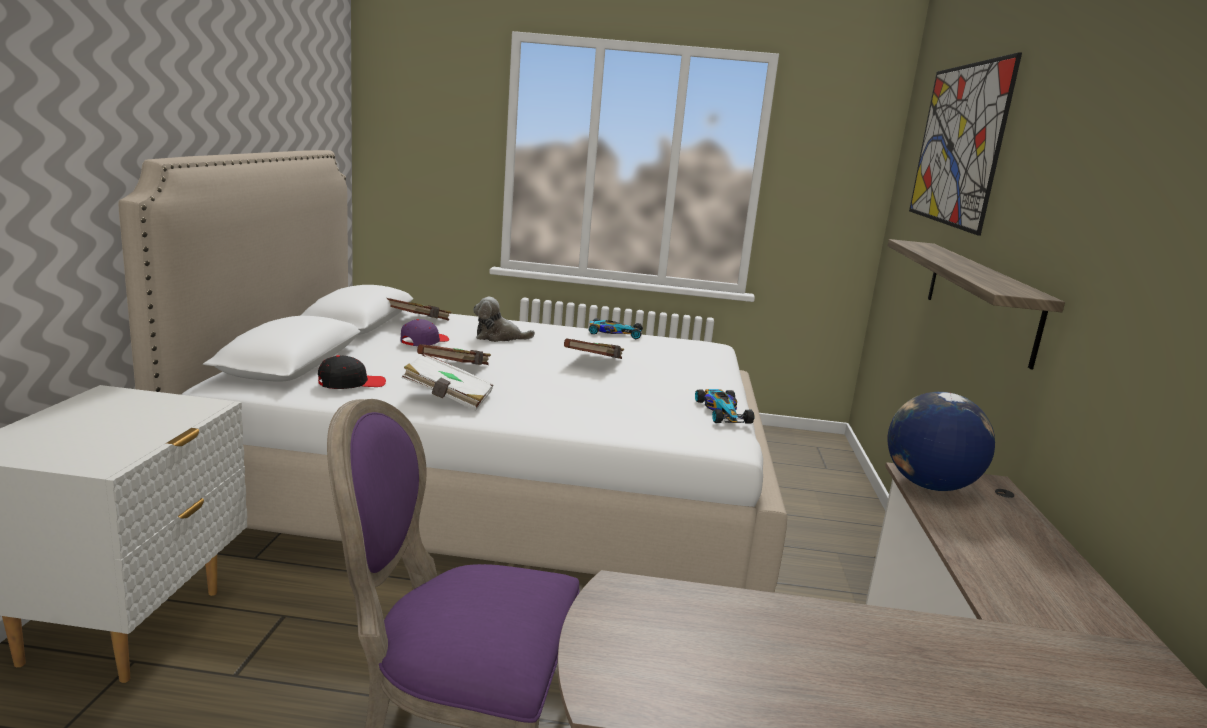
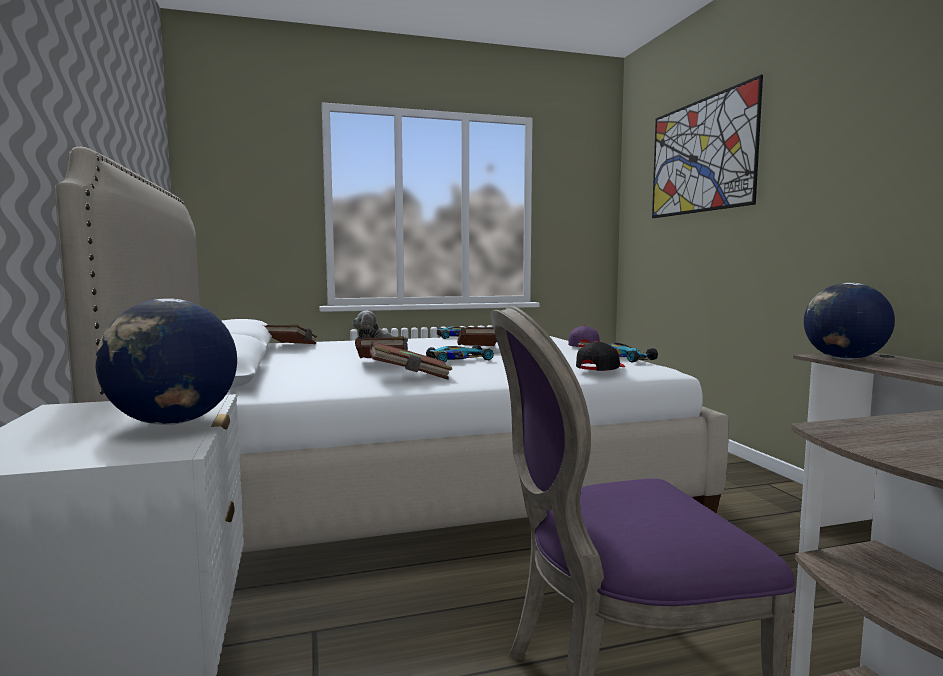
camera: 20 degrees left, 10 degrees down
black cap [318,355,386,389] -> black cap moved to [576,341,625,371]
purple cap [400,319,449,346] -> purple cap moved to [568,325,600,347]
white book [402,353,494,411] -> brown book [369,341,452,380]
shelf [888,239,1065,369] -> none
none -> globe [95,298,237,425]
none -> toy car [426,345,494,363]

